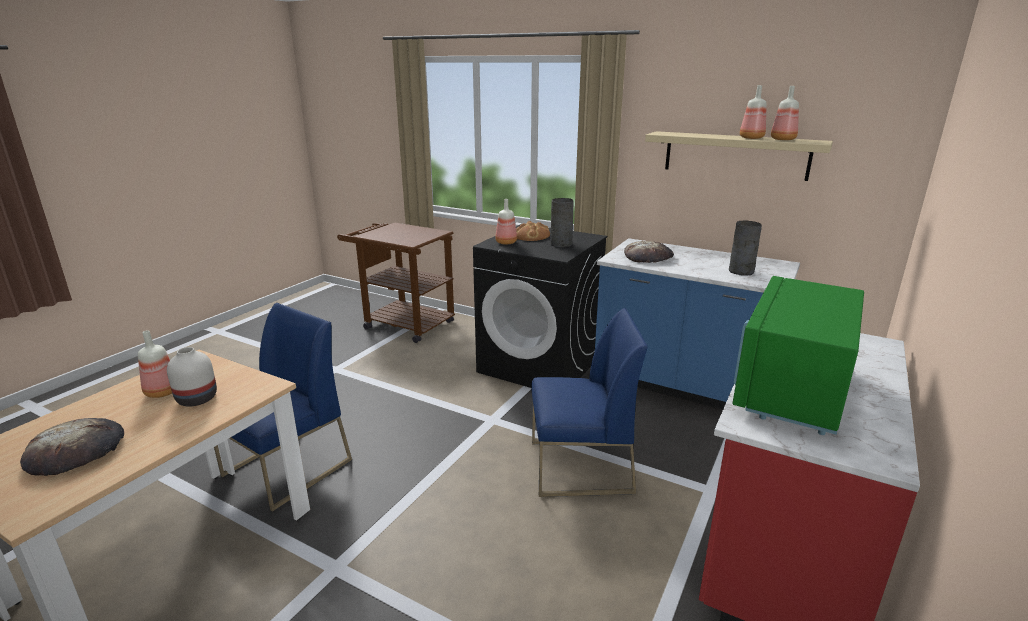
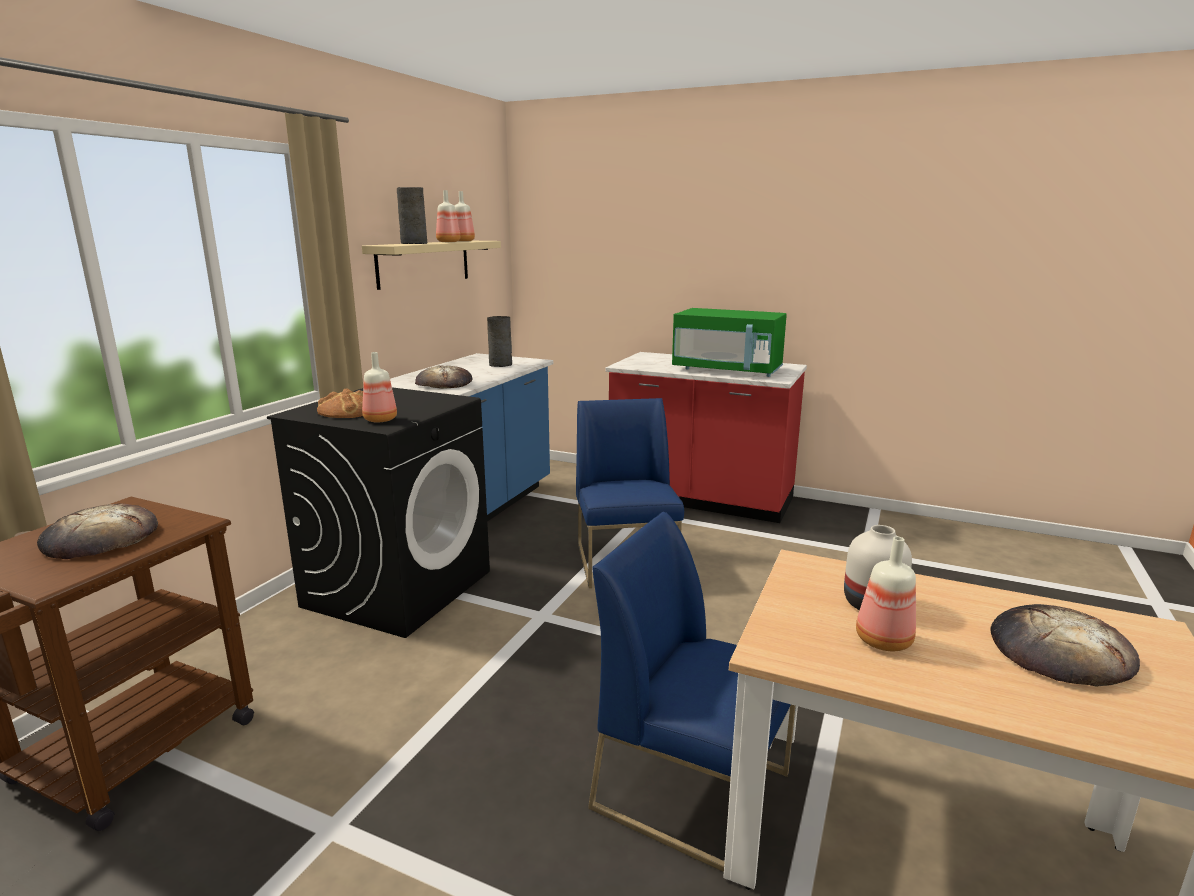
camera: 95 degrees left, 5 degrees down
grey vase [550,198,574,248] -> grey vase moved to [397,187,427,244]
none -> bread [37,503,158,559]

